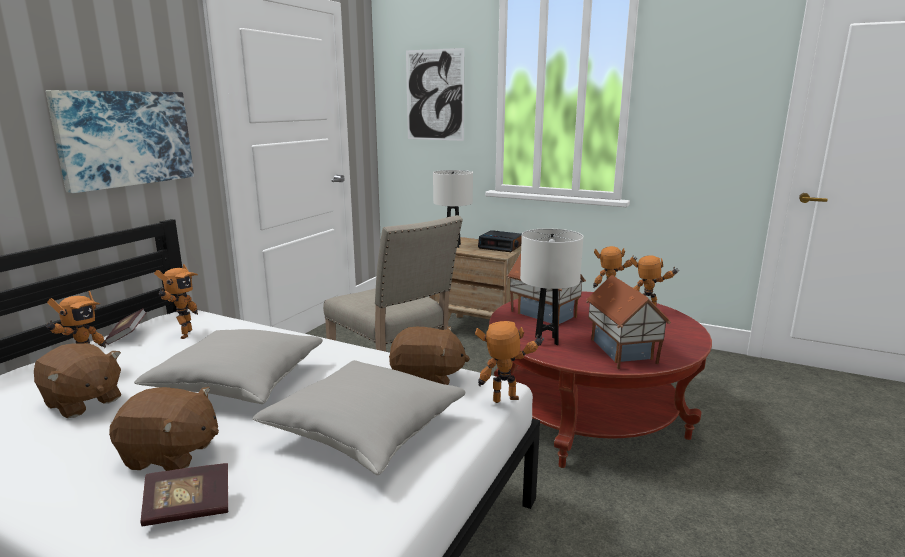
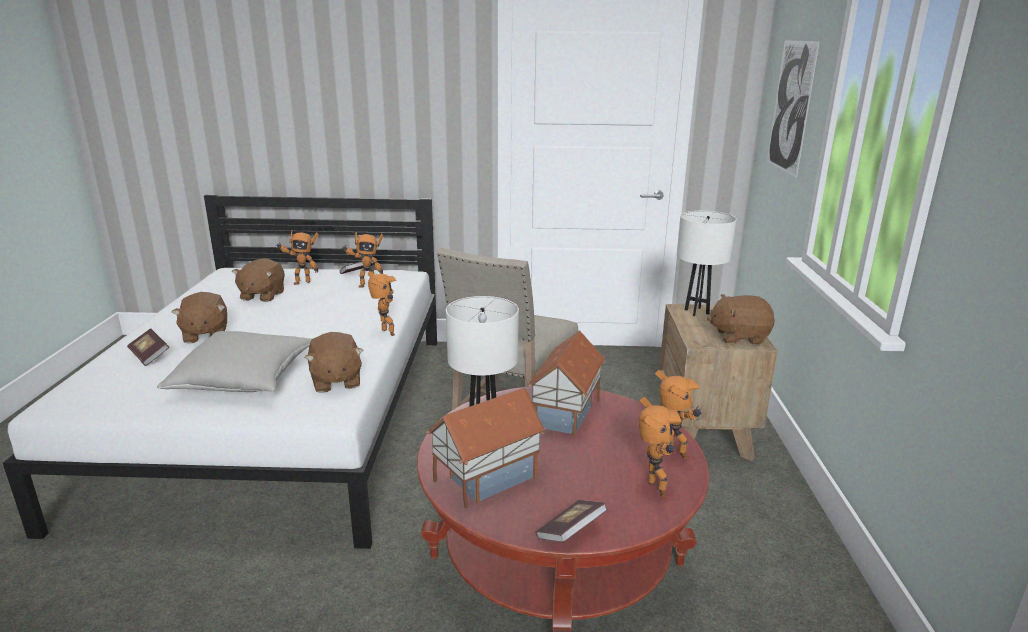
camera: 65 degrees right, 5 degrees up
picture [46,90,194,193] -> none
grey pillow [134,329,323,404] -> none
toy robot [475,321,544,403] -> toy robot moved to [368,271,396,336]
alarm clock [478,230,522,252] -> brown plush toy [707,294,775,345]
none -> book [536,500,608,543]

